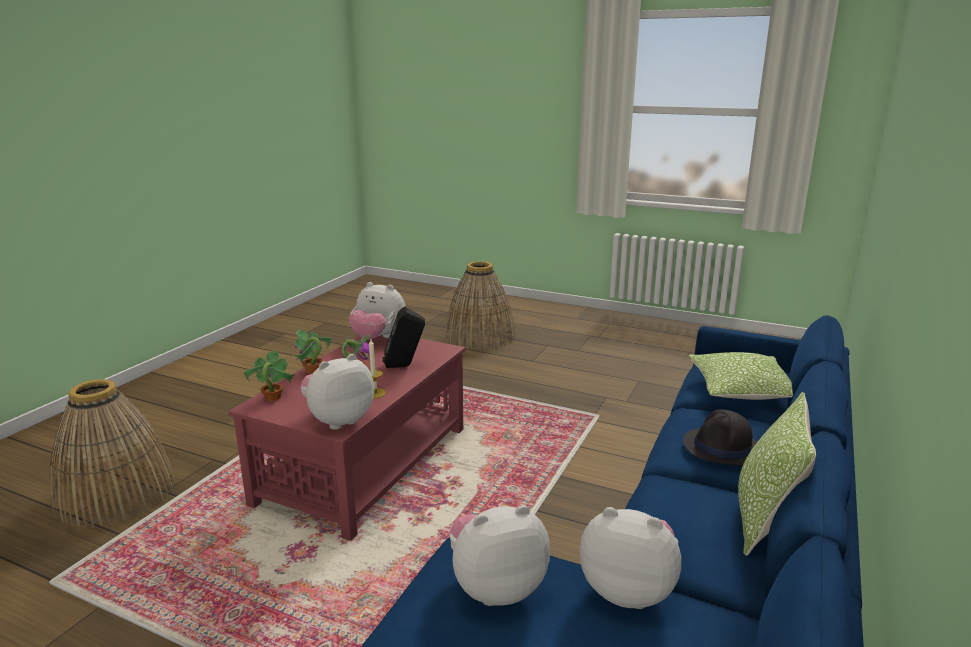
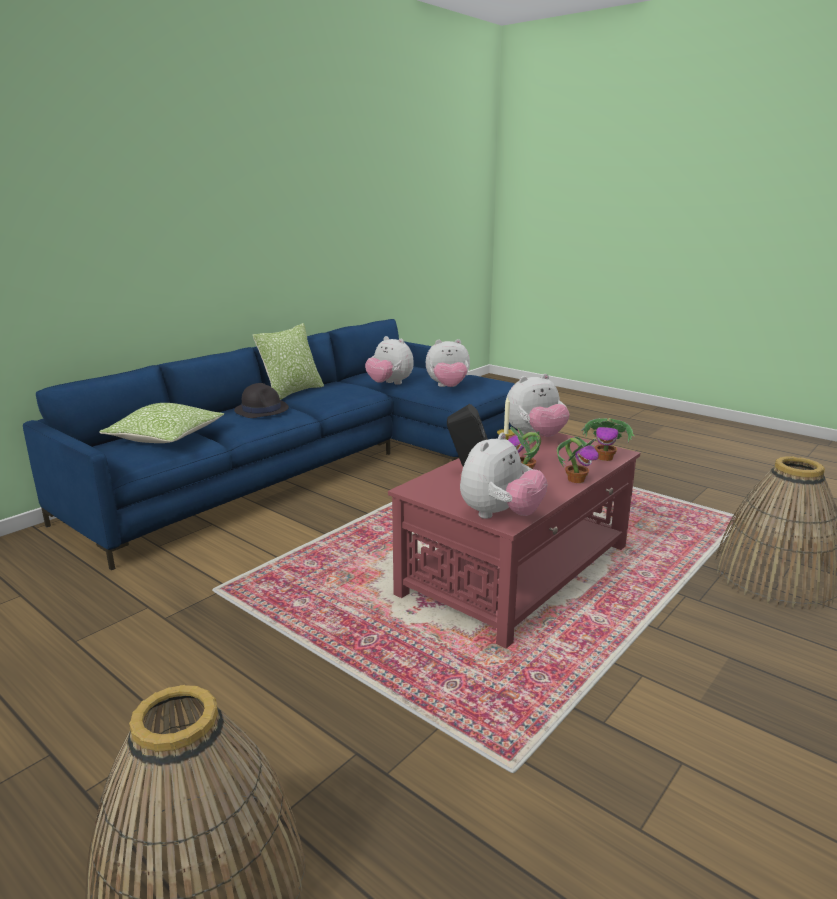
camera: 165 degrees left, 0 degrees up
plush toy [349,282,406,340] -> plush toy turned 90 degrees clockwise [460,433,547,519]

